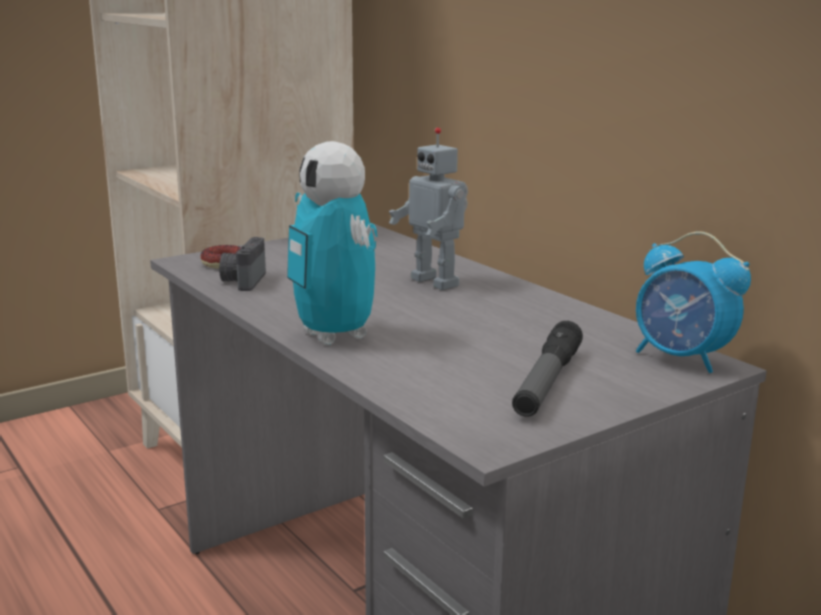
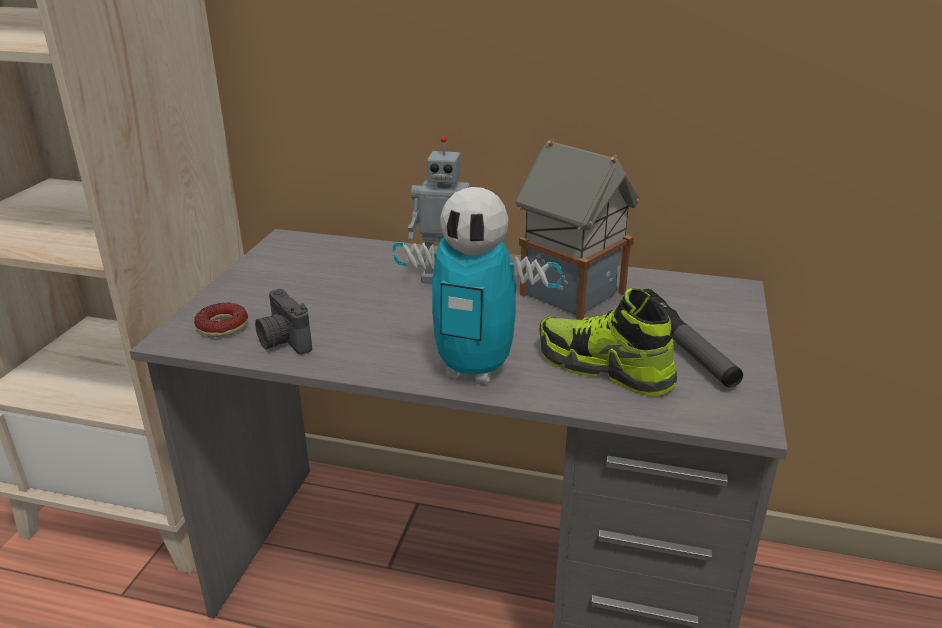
camera: 40 degrees left, 10 degrees up
alarm clock [636,231,751,373] -> none
none -> toy house [516,138,640,320]
none -> shoe [539,288,677,396]

